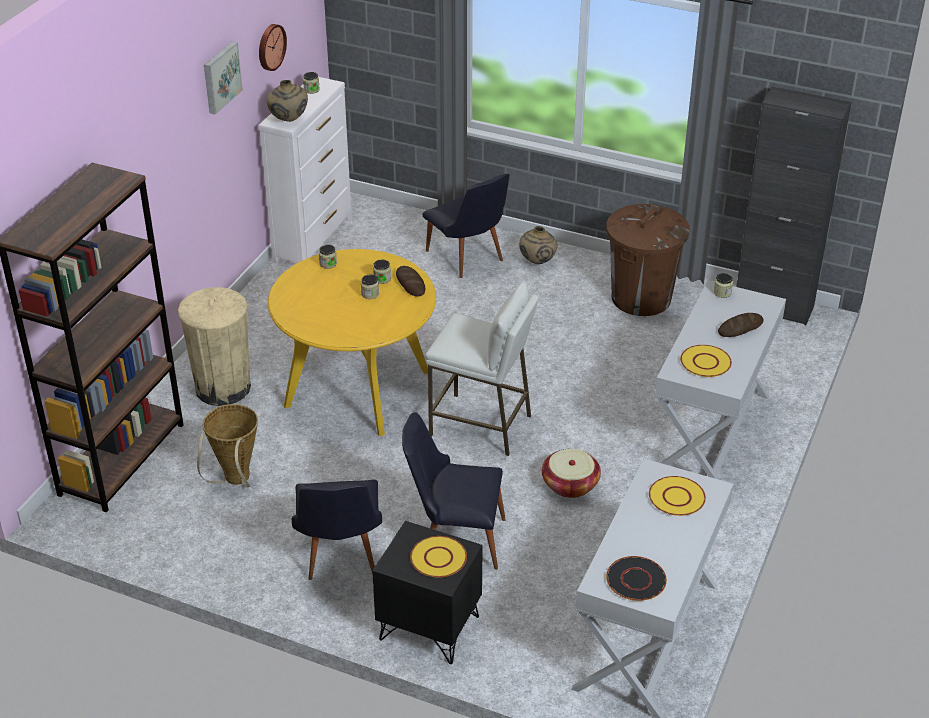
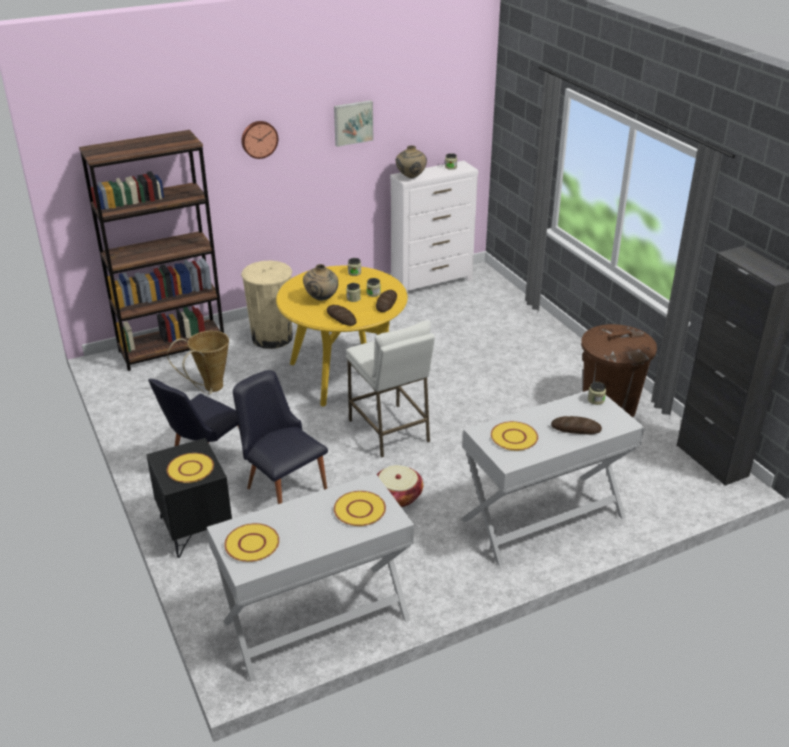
camera: 40 degrees right, 5 degrees down
wall clock [259,24,287,71] -> wall clock moved to [241,121,278,159]
black chair [423,174,510,278] -> none
beige vase [519,226,557,264] -> beige vase moved to [303,264,338,301]
black plate [606,556,667,601] -> yellow plate [224,523,279,562]
none -> bread [327,305,356,326]

